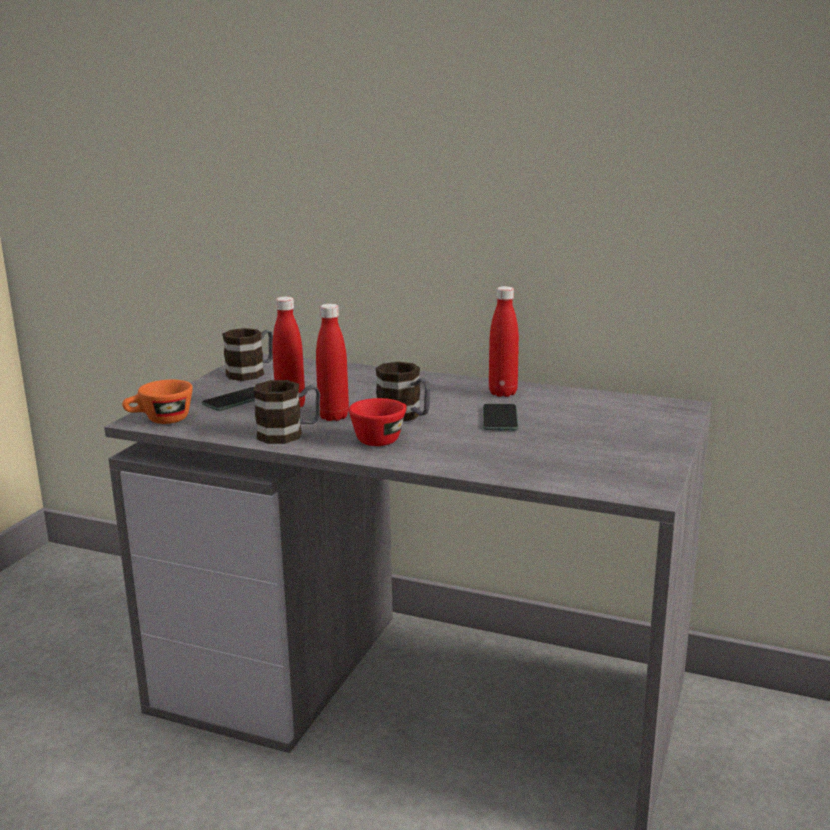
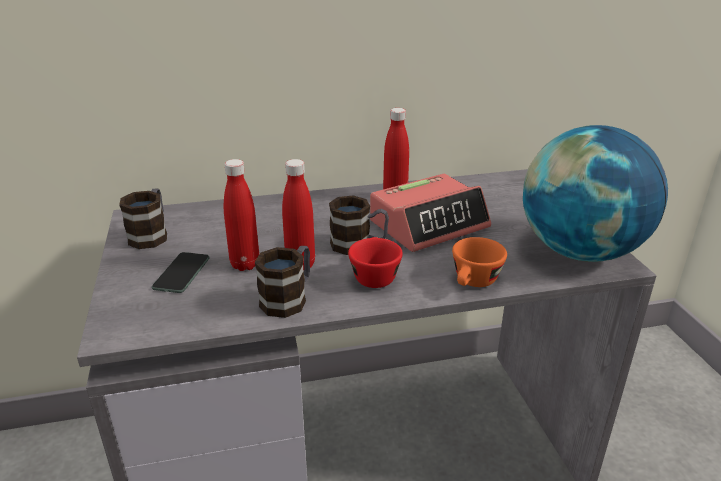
camera: 35 degrees left, 10 degrees up
orange cup [122,380,193,424] -> orange cup moved to [452,237,507,287]
phone [483,404,519,430] -> alarm clock [370,174,491,252]
none -> globe [523,125,668,262]

